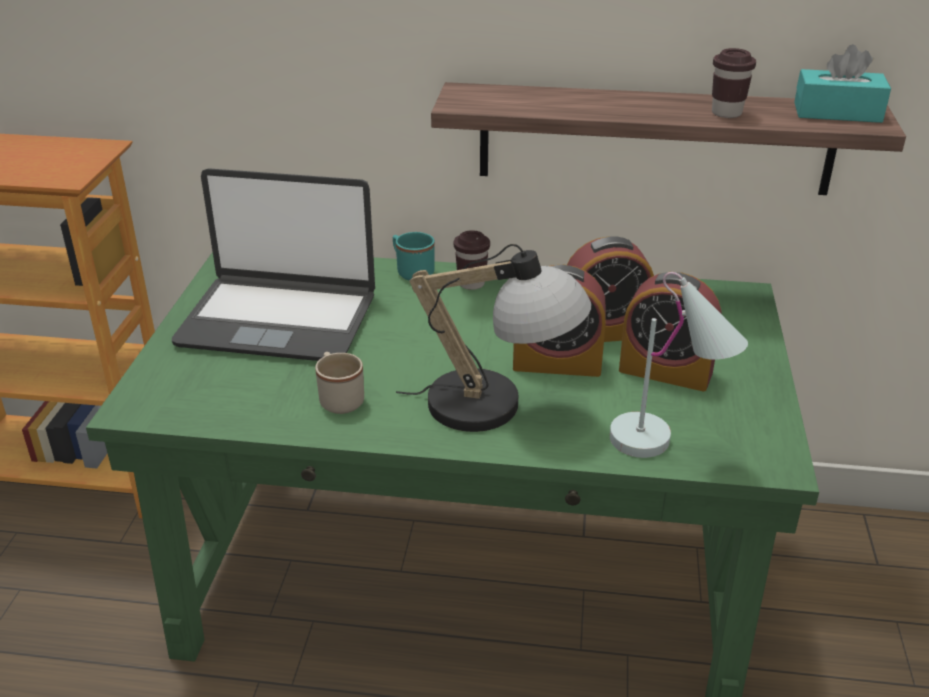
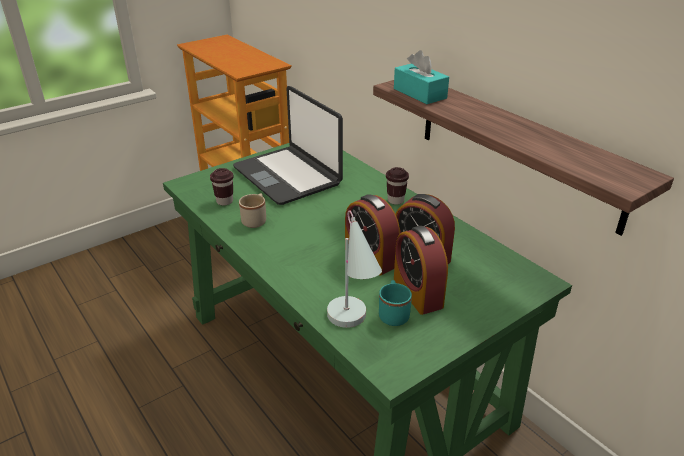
camera: 45 degrees right, 0 degrees up
turquoise mug [393,232,435,281] -> turquoise mug moved to [379,280,412,326]
table lamp [396,244,591,432] -> none
brown cup [712,48,756,118] -> brown cup moved to [210,168,234,206]
turquoise tissue box [794,44,891,123] -> turquoise tissue box moved to [394,50,449,104]

